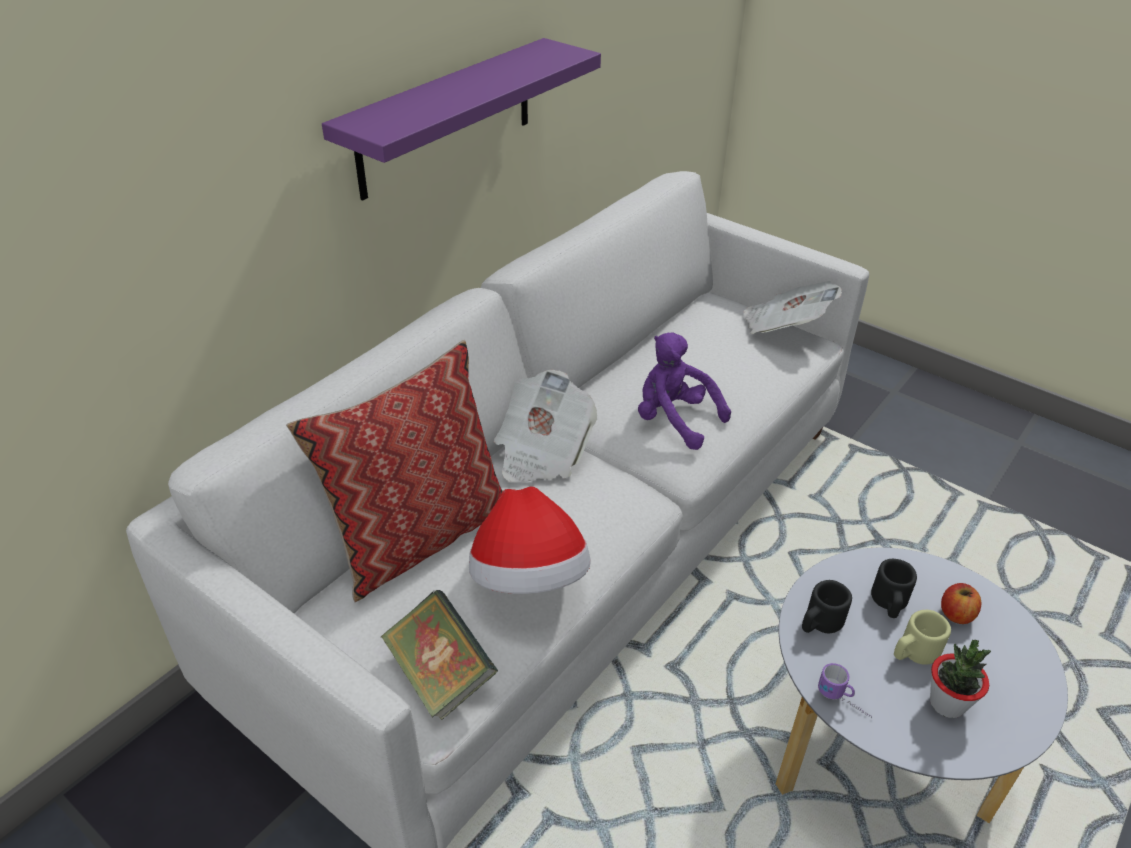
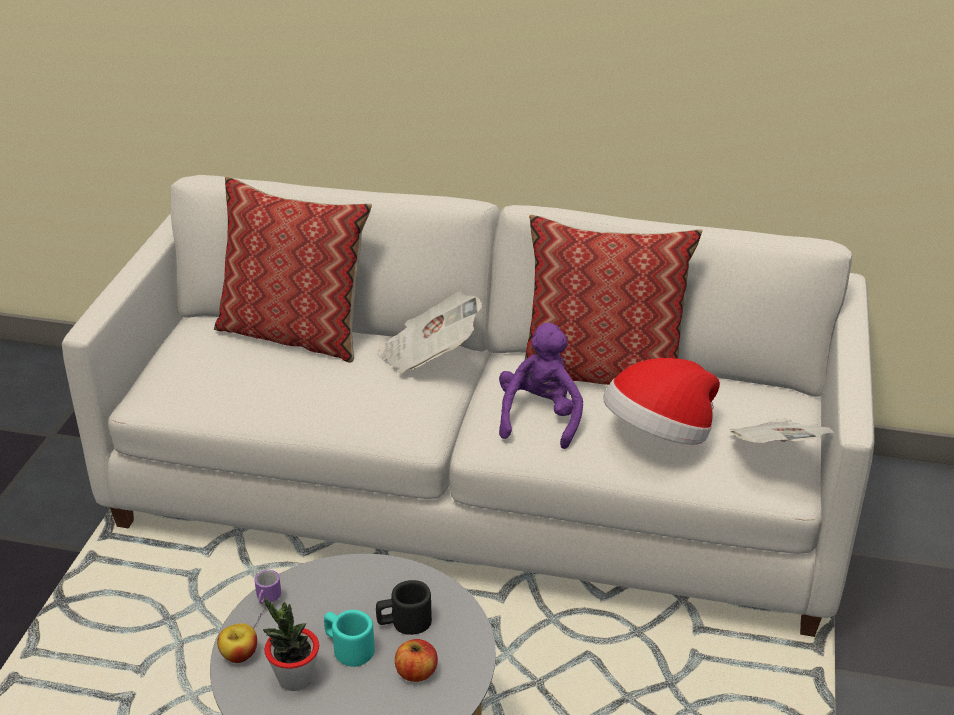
camera: 65 degrees right, 5 degrees down
purple shelf [322,38,601,201] -> none
book [381,590,498,720] -> none
hat [469,486,591,594] -> hat moved to [603,358,720,445]
black mug [802,580,852,633] -> none
beige mug [894,610,951,665] -> turquoise mug [324,610,375,667]
none -> apple [217,623,257,663]
none -> pillow [525,215,703,385]

